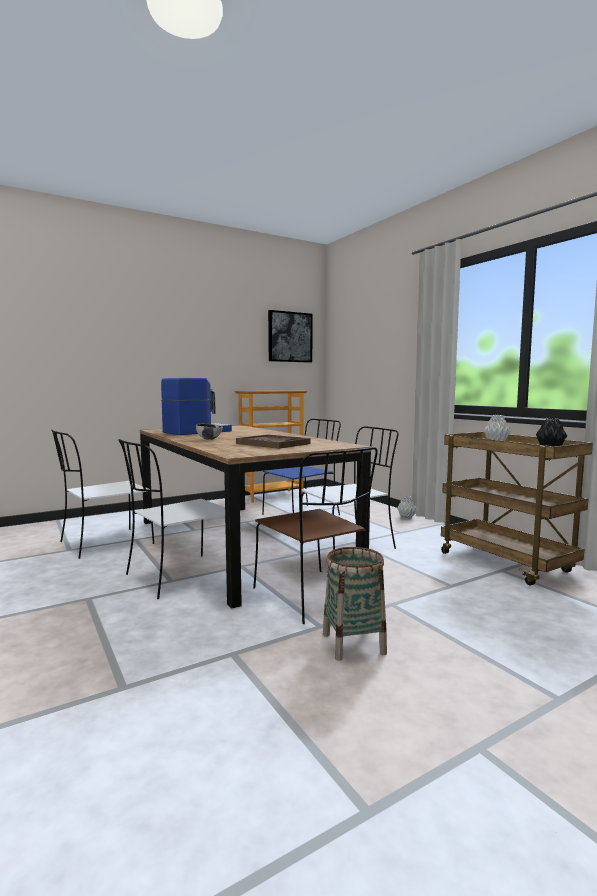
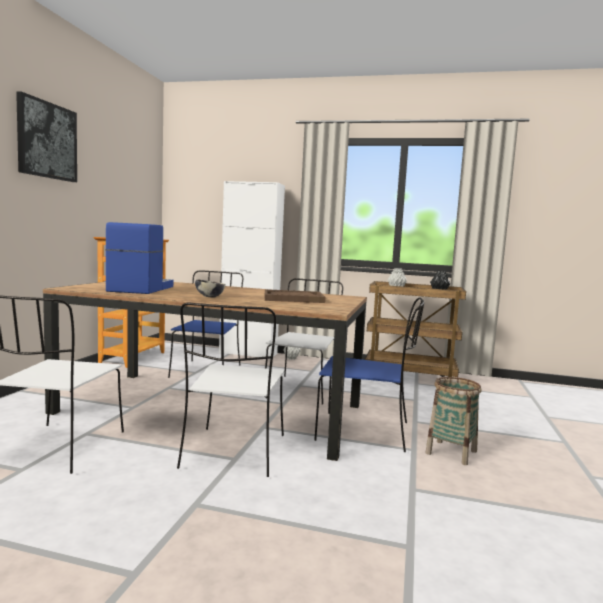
camera: 45 degrees left, 0 degrees up
brown chair [253,447,378,624] -> blue chair [314,297,424,452]
picture [268,310,313,363] -> picture moved to [16,91,77,182]
none -> white cabinet [219,181,285,359]

